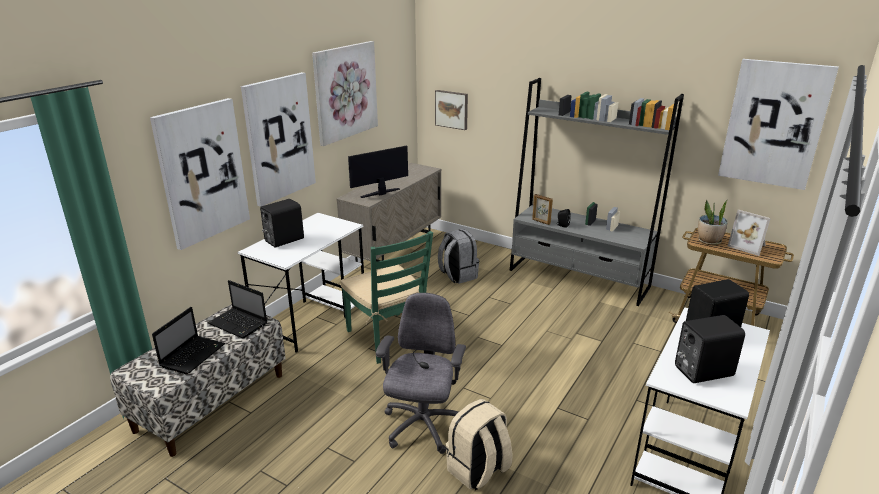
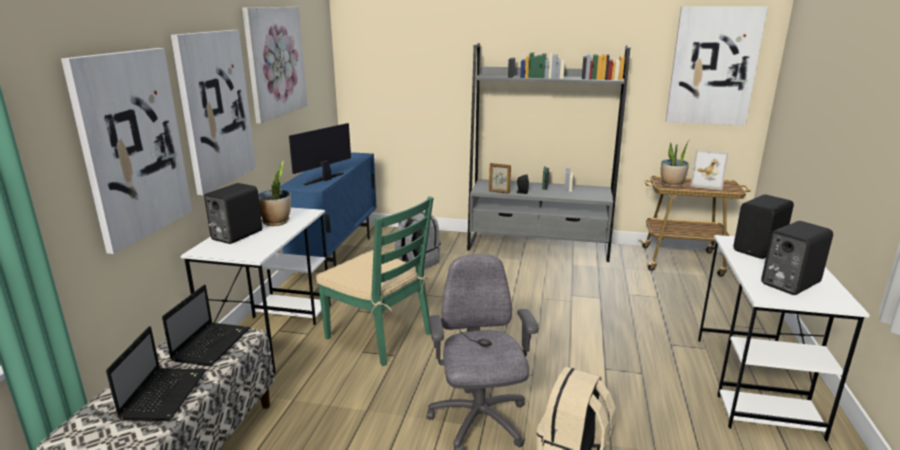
camera: 20 degrees left, 5 degrees down
laptop [208,280,267,338] -> laptop turned 90 degrees counterclockwise [162,285,250,366]
beige cabinet [336,163,441,262] -> blue cabinet [280,152,377,267]
picture [435,90,468,130] -> none
none -> potted plant [258,161,291,226]

